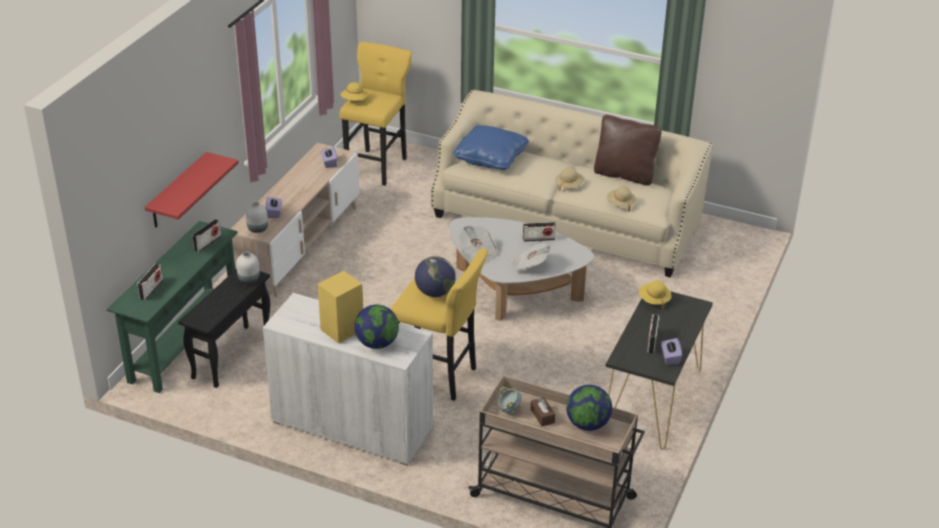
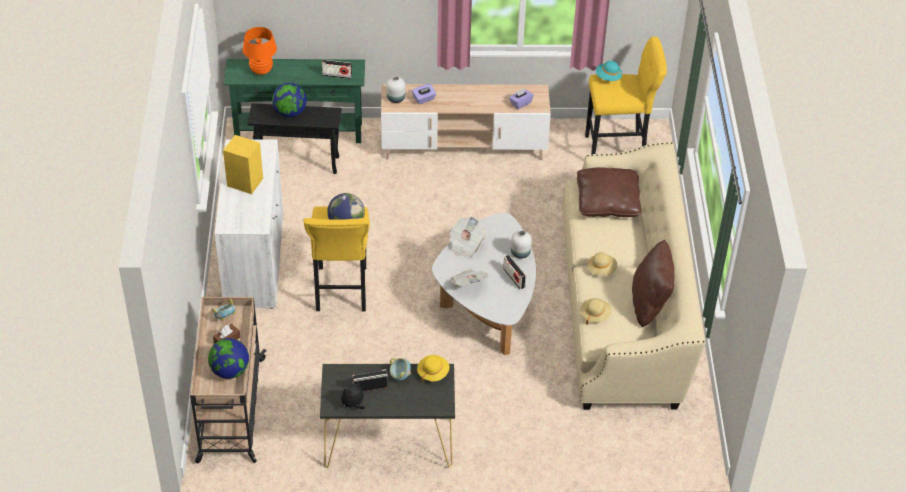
camera: 65 degrees right, 10 degrees up
radio [137,264,163,300] -> orange table lamp [242,27,277,75]
red shelf [144,152,239,228] -> none
white vase [236,252,260,284] -> white vase moved to [511,230,532,258]
yellow hat [340,82,368,101] -> turquoise hat [596,61,623,81]
globe [354,305,399,349] -> globe moved to [272,83,307,117]
blue pillow [453,125,529,170] -> brown pillow [577,167,642,217]
purple tissue box [661,338,682,365] -> plush toy [341,382,365,409]
none -> bowl [390,358,411,381]

